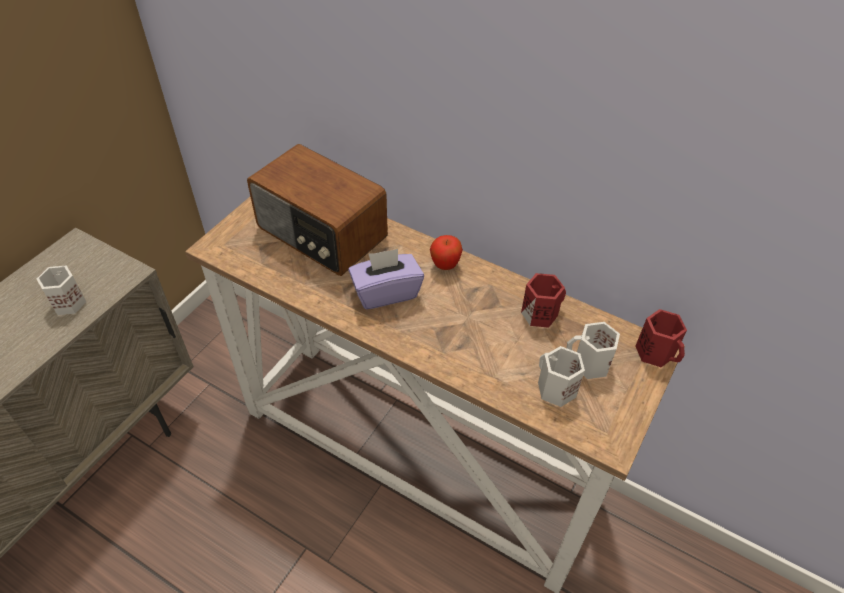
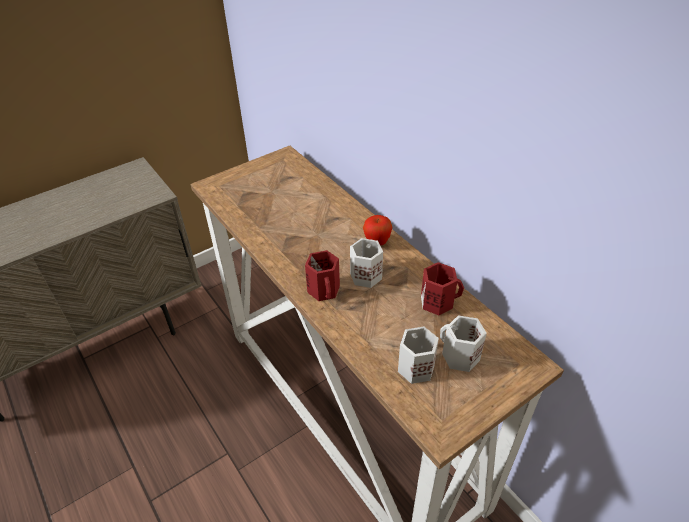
camera: 25 degrees right, 5 degrees down
white mug [36,265,86,315] -> white mug moved to [350,238,383,288]
radio [247,144,388,276] -> none
purple tissue box [348,249,424,309] -> none
red mug [636,309,687,367] -> red mug moved to [305,250,340,301]

